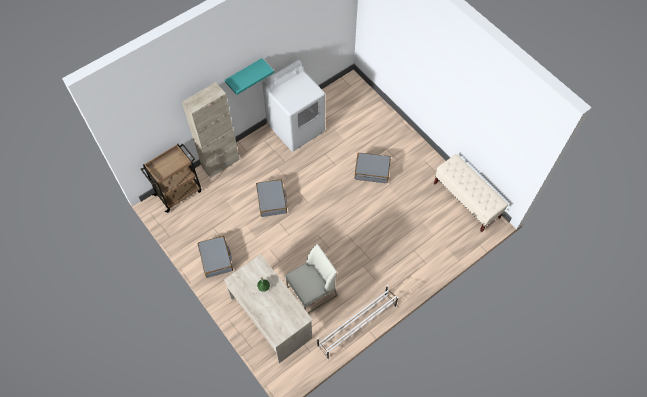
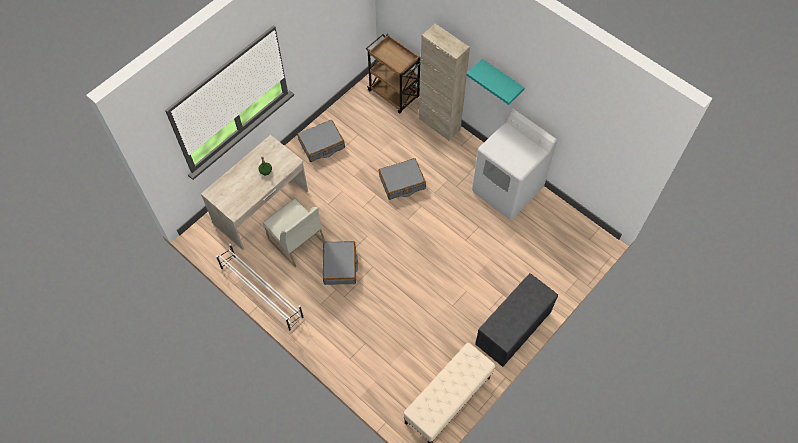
camera: 80 degrees right, 0 degrees up
grey suitcase [355,153,391,183] -> grey suitcase moved to [323,241,358,285]
none -> grey bench [475,273,558,367]

